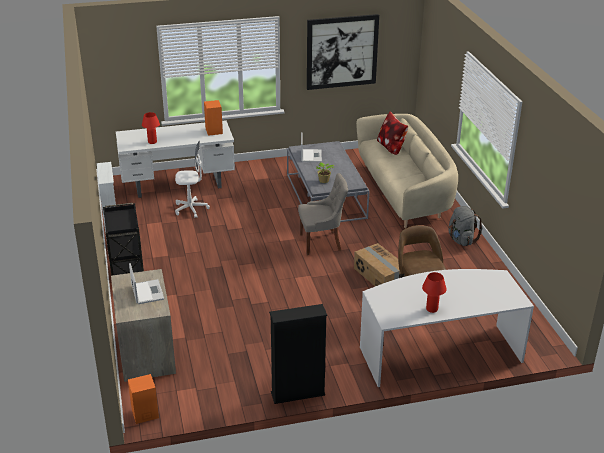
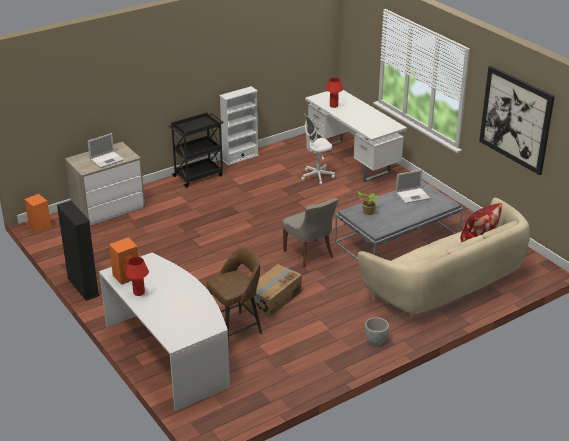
camera: 70 degrees right, 0 degrees up
white office chair [175,141,210,218] -> white office chair turned 90 degrees clockwise [301,114,335,185]
orange speaker [204,100,223,136] -> orange speaker moved to [109,237,139,285]
grey backpack [449,206,482,246] -> grey planter [365,317,389,345]

